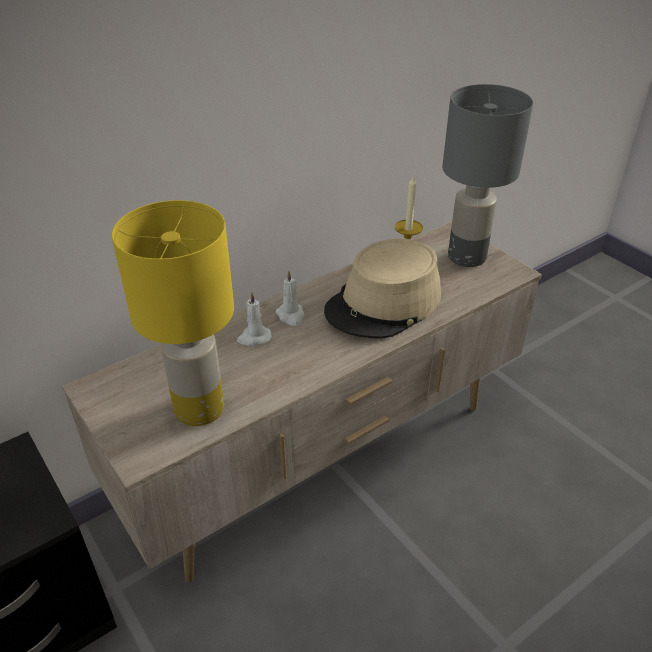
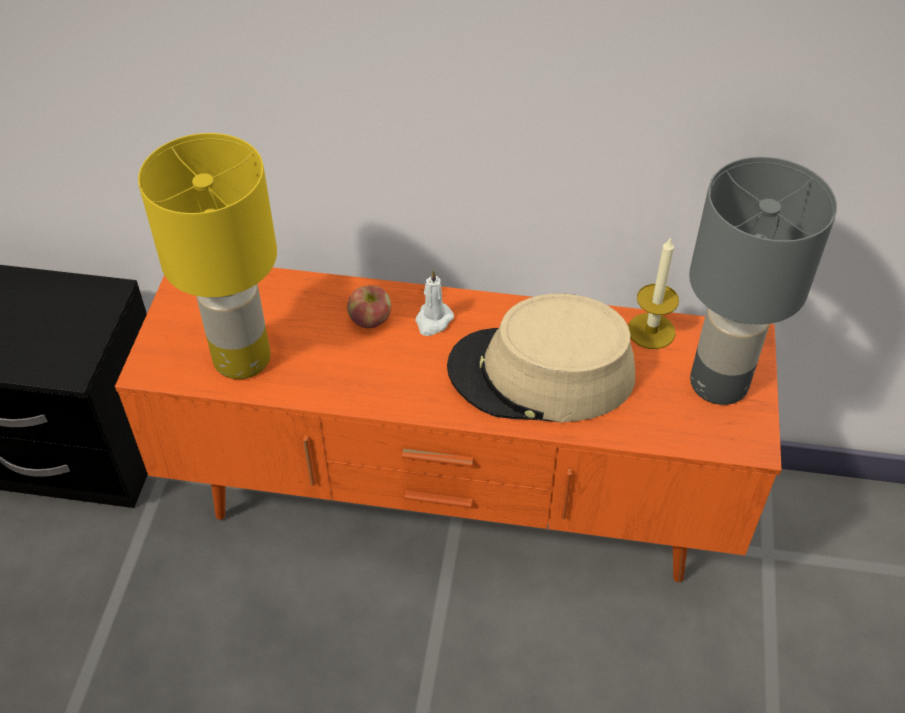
camera: 45 degrees right, 10 degrees up
beige tv stand [61,221,542,583] -> orange tv stand [115,268,782,582]
white candle [237,292,272,346] -> apple [347,285,391,328]

